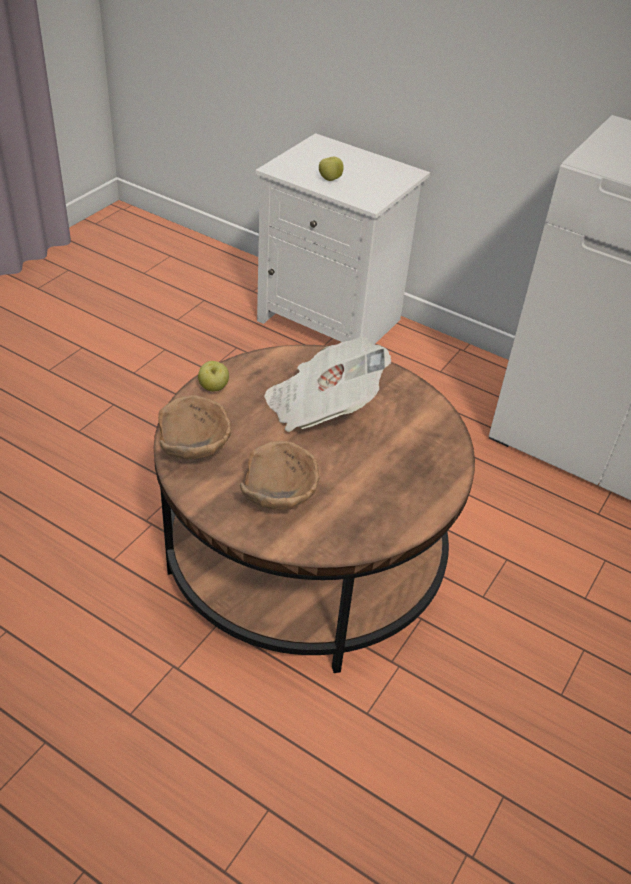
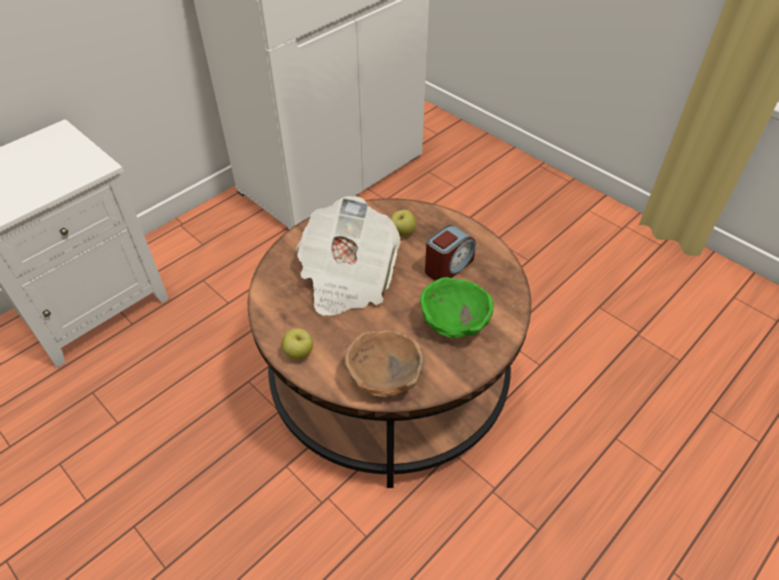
camera: 75 degrees left, 5 degrees up
brown bowl [240,441,320,510] -> green bowl [420,277,493,338]
apple [319,157,344,181] -> apple moved to [391,210,416,236]
none -> alarm clock [425,225,476,281]

